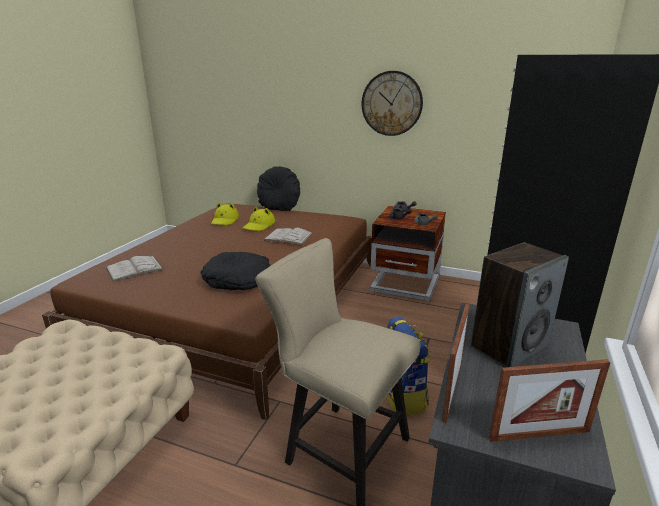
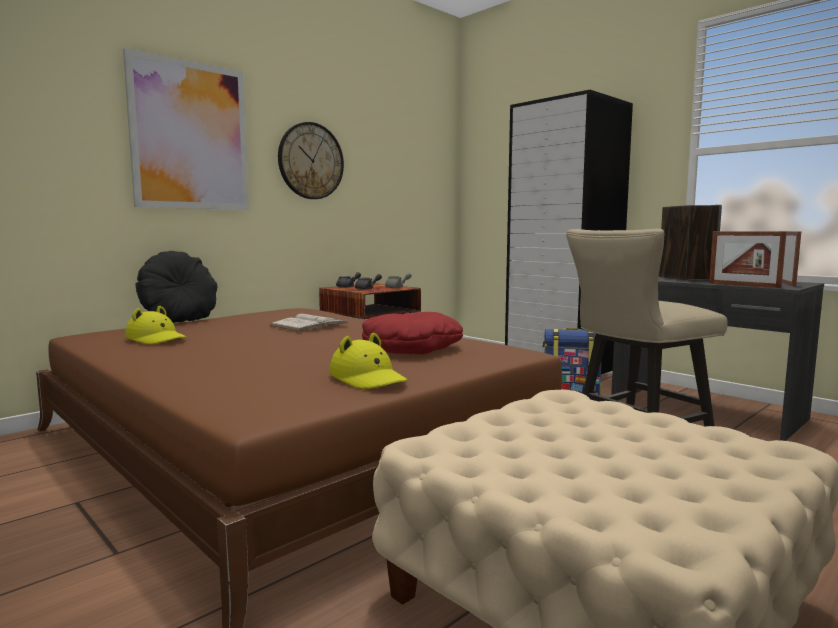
camera: 65 degrees left, 15 degrees down
white book [106,256,164,282] -> none
black pillow [200,252,270,290] -> red pillow [362,312,463,354]
yellow hat [243,206,275,231] -> yellow hat moved to [329,333,408,389]
none -> picture [123,48,249,210]

